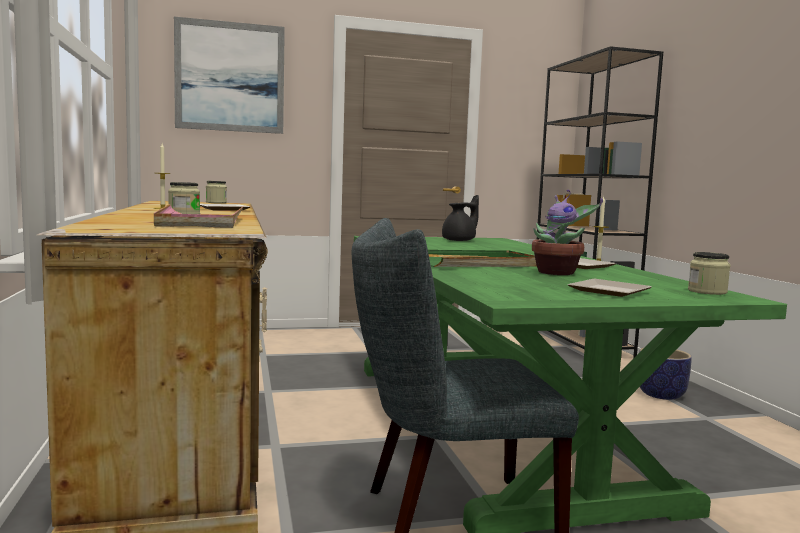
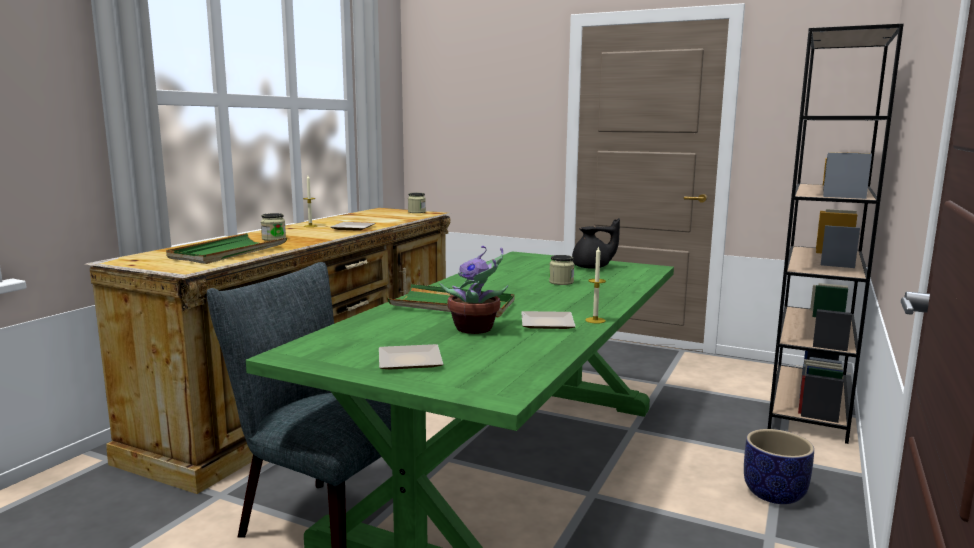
camera: 40 degrees right, 5 degrees up
pink tray [154,204,244,228] -> green tray [166,233,287,264]
picture [174,17,285,134] -> none
jar [688,252,731,295] -> jar moved to [549,255,574,285]

